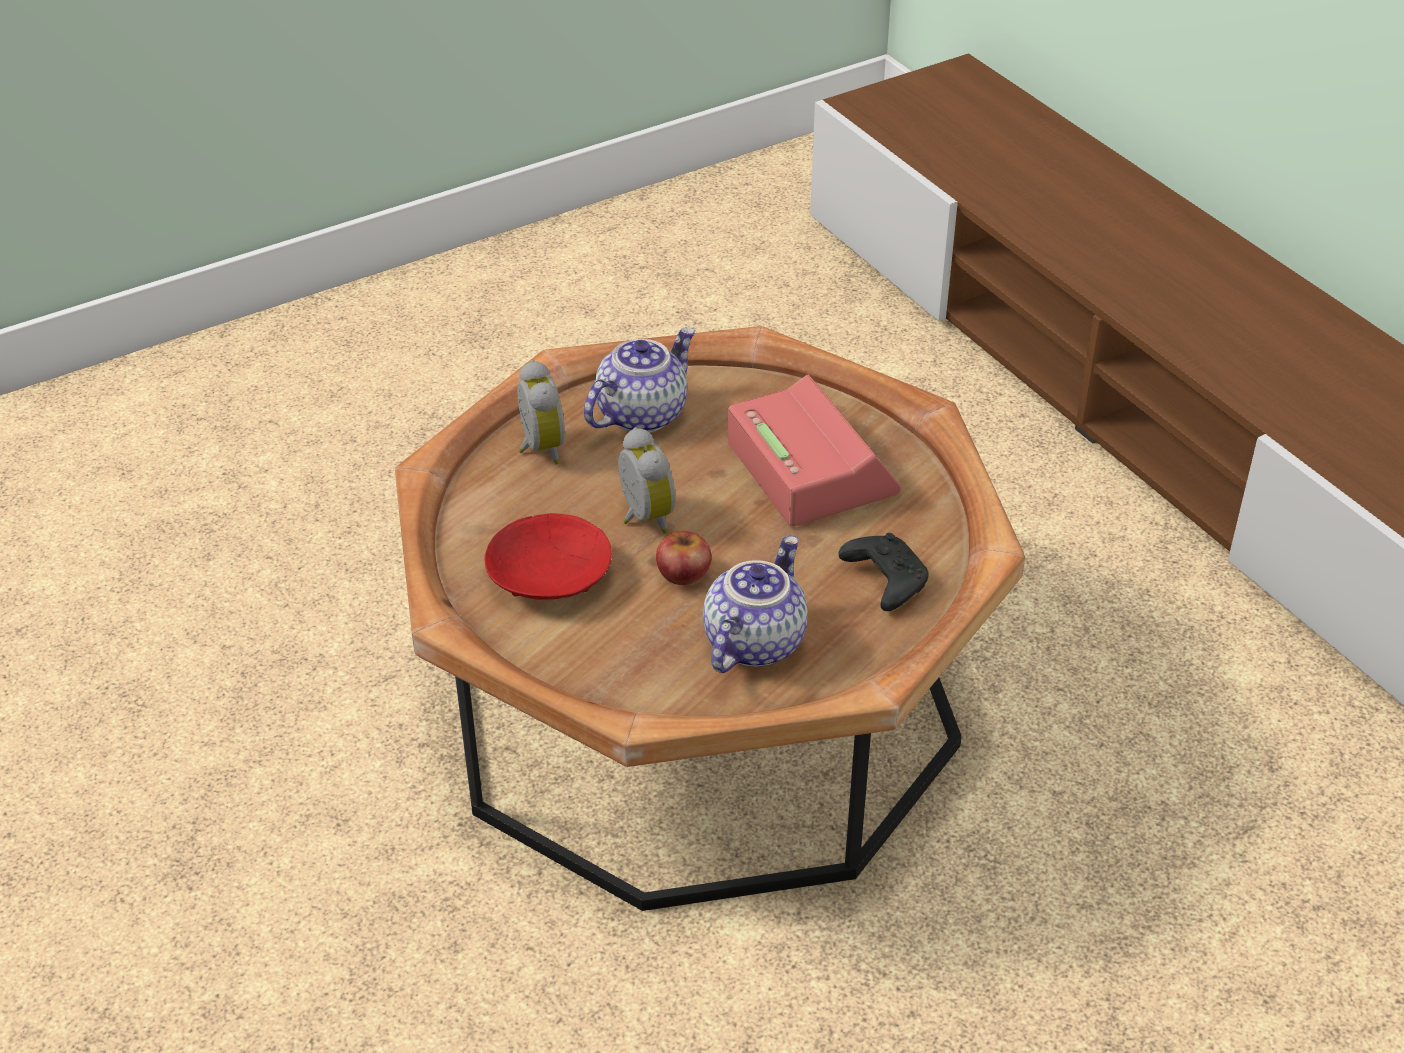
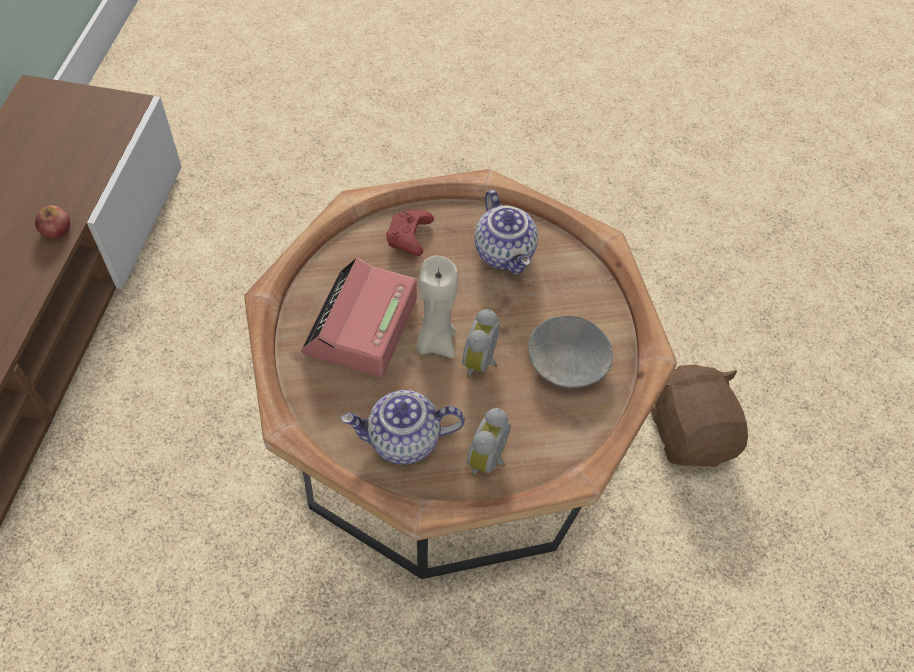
camera: 140 degrees left, 15 degrees up
red bowl [485,513,612,600] -> grey bowl [528,316,613,388]
apple [656,531,711,585] -> apple moved to [35,206,70,239]
teapot [703,536,808,673] -> teapot turned 90 degrees counterclockwise [475,190,538,274]
black game controller [838,533,929,611] -> red game controller [386,210,434,256]
none -> beige candle [416,256,458,358]
none -> brown plush toy [651,365,748,467]

